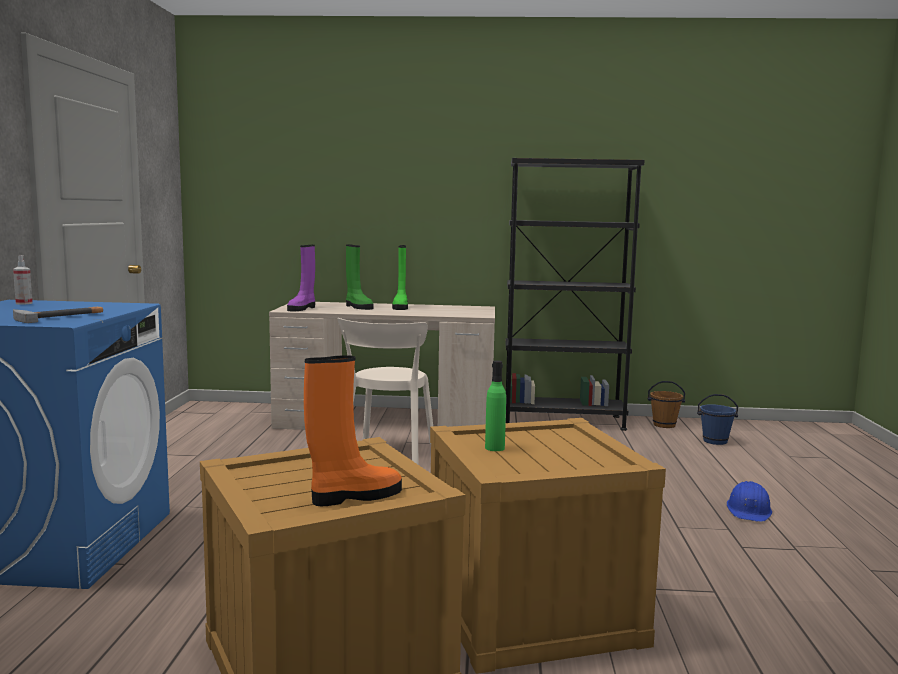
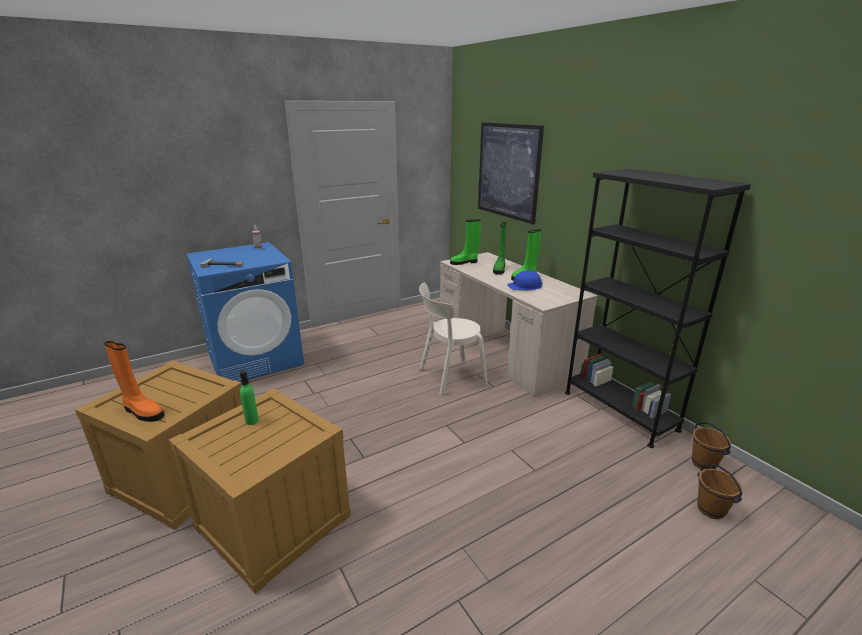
camera: 55 degrees right, 15 degrees up
purple boot [287,245,315,311] -> green boot [450,219,481,265]
blue bucket [697,394,738,445] -> brown bucket [697,464,742,519]
blue hard hat [726,481,772,522] -> blue hard hat moved to [507,270,543,290]
none -> picture [478,122,544,224]

